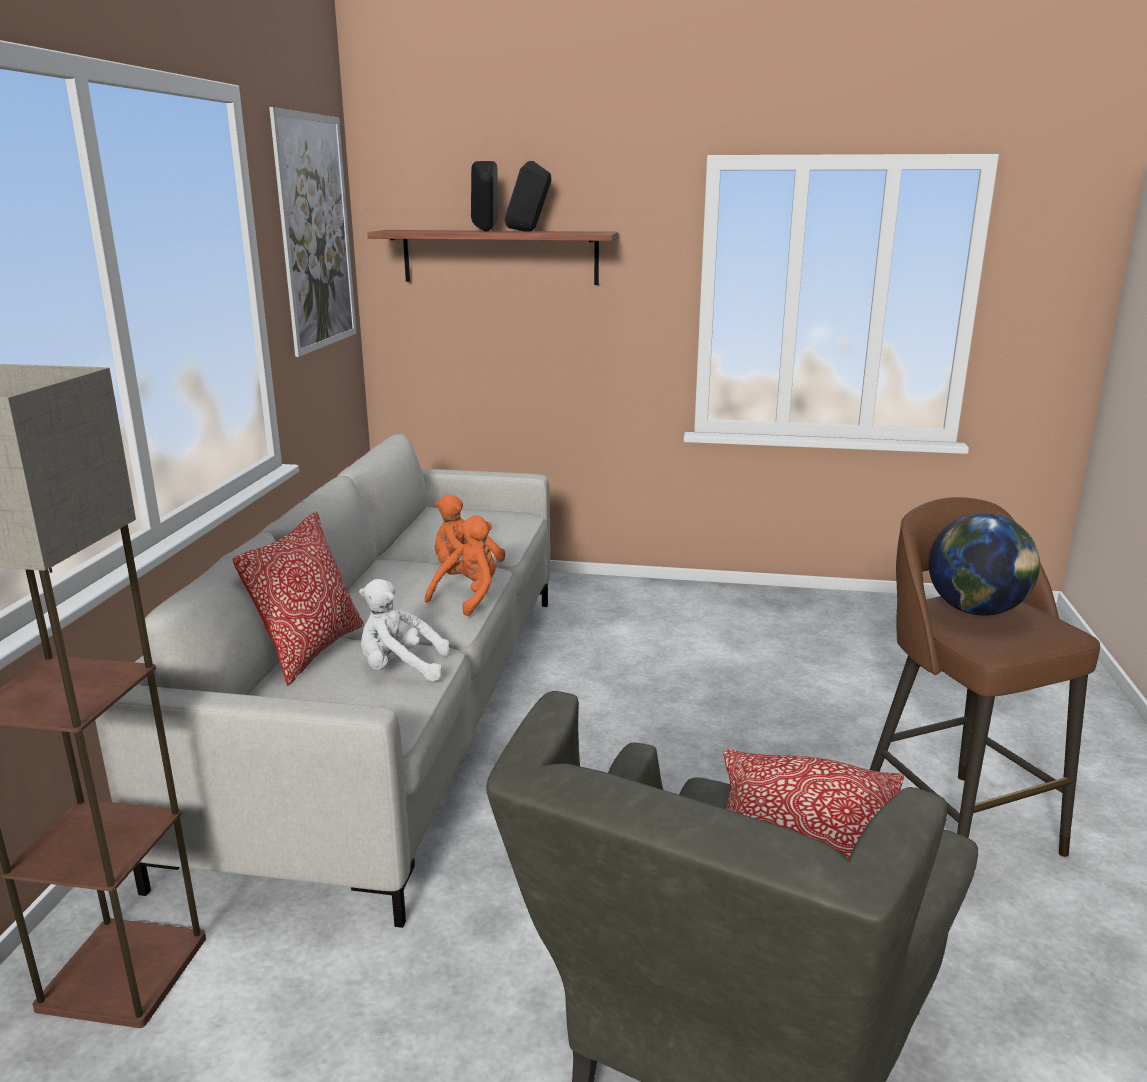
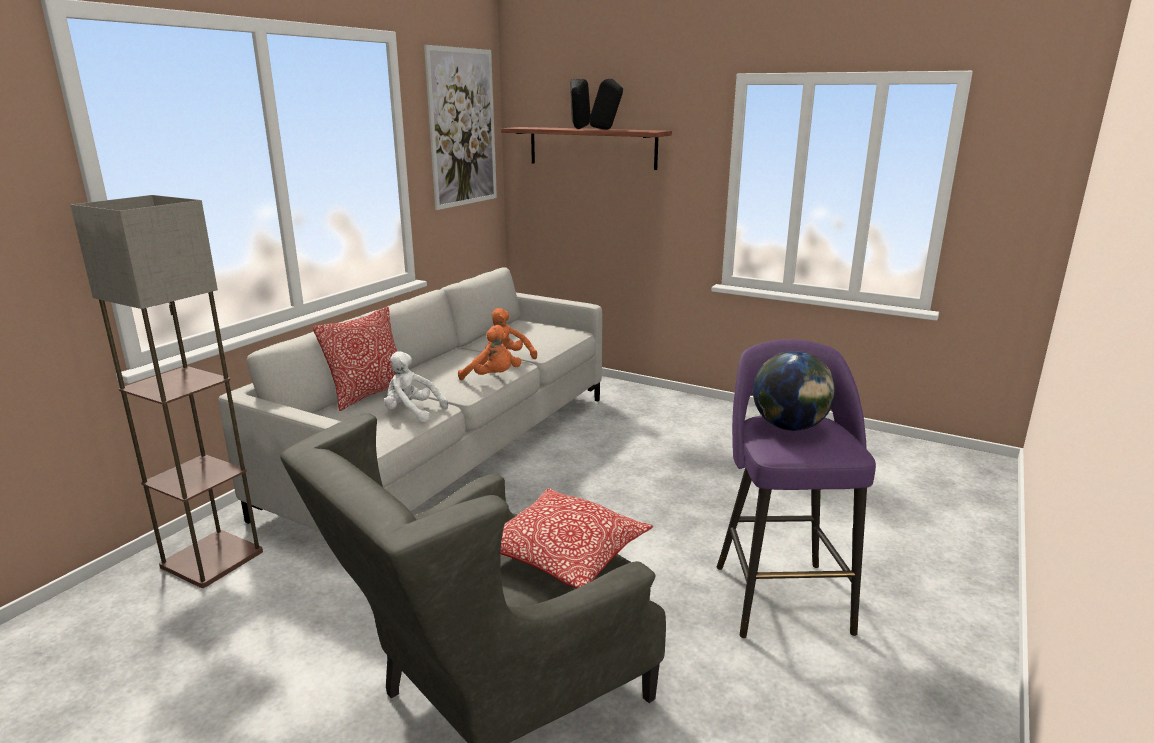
camera: 20 degrees right, 0 degrees up
orange plush toy [425,515,496,616] -> orange plush toy turned 60 degrees clockwise [458,325,511,380]
brown stool [870,497,1100,857] -> purple stool [717,339,876,638]

